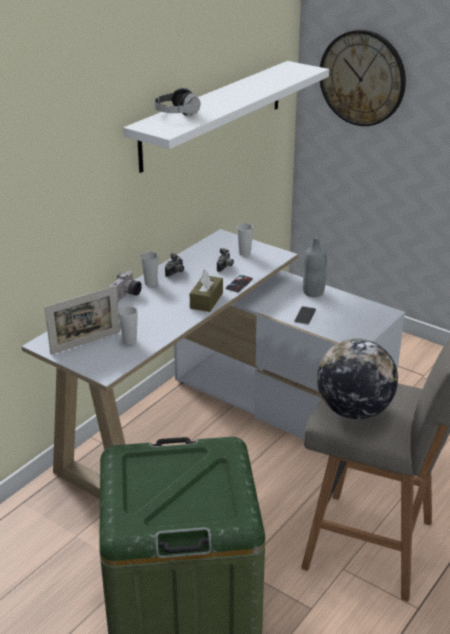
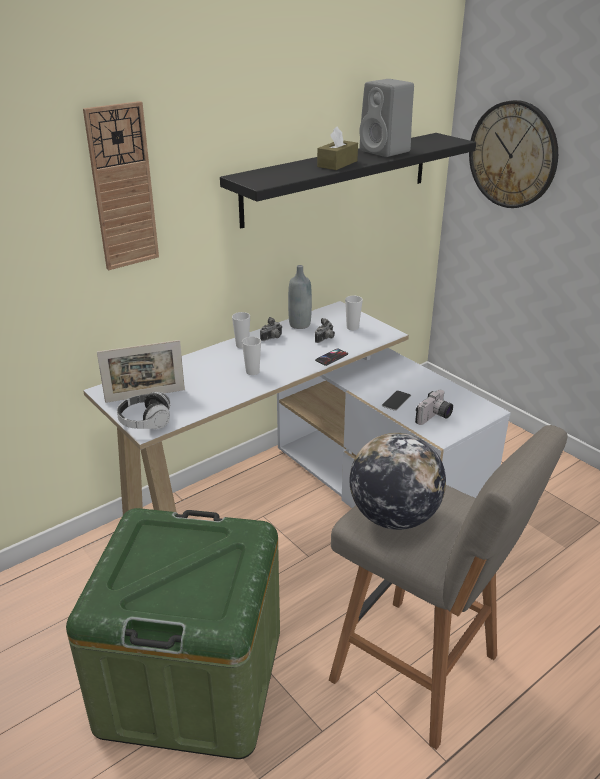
camera: 15 degrees right, 0 degrees up
camera [108,271,142,302] -> camera moved to [415,390,453,425]
cup [118,306,138,345] -> cup moved to [242,337,261,375]
white shelf [123,61,329,173] -> black shelf [220,133,476,228]
headphones [154,88,200,116] -> headphones moved to [117,392,170,429]
brown tissue box [190,270,223,312] -> brown tissue box moved to [317,126,358,170]
grey bottle [303,237,327,297] -> grey bottle moved to [288,265,312,329]
none -> wall clock [83,101,159,270]
none -> grey speaker [359,79,414,157]

